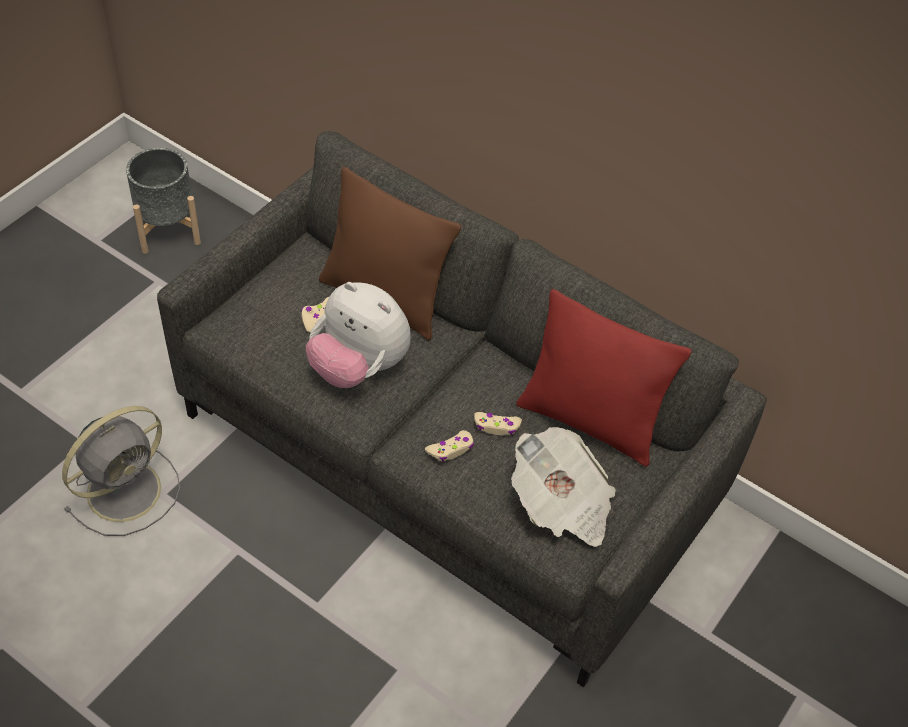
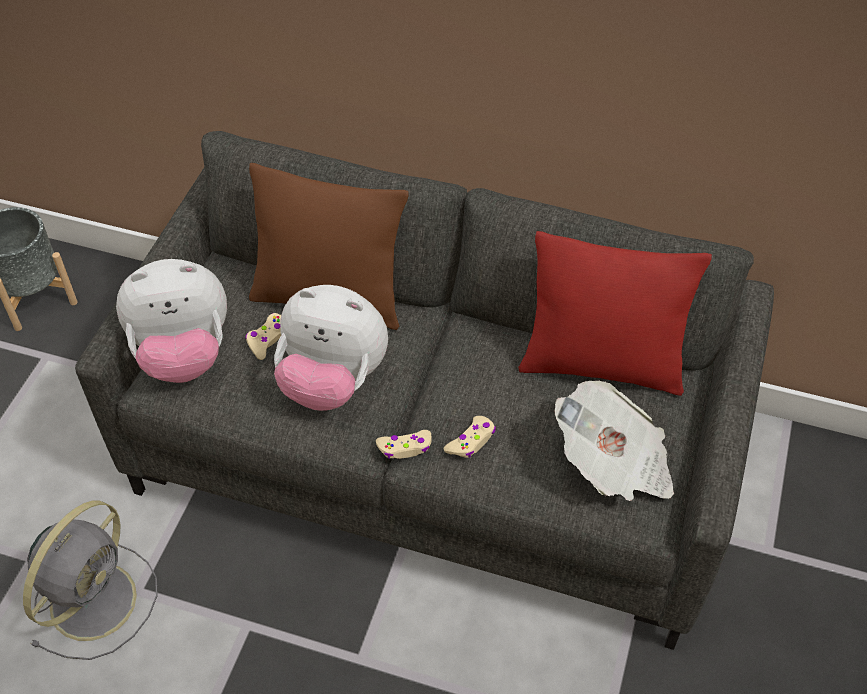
camera: 15 degrees left, 0 degrees up
beige game controller [474,412,522,435] -> beige game controller moved to [376,430,432,459]
none -> plush toy [116,259,227,383]

